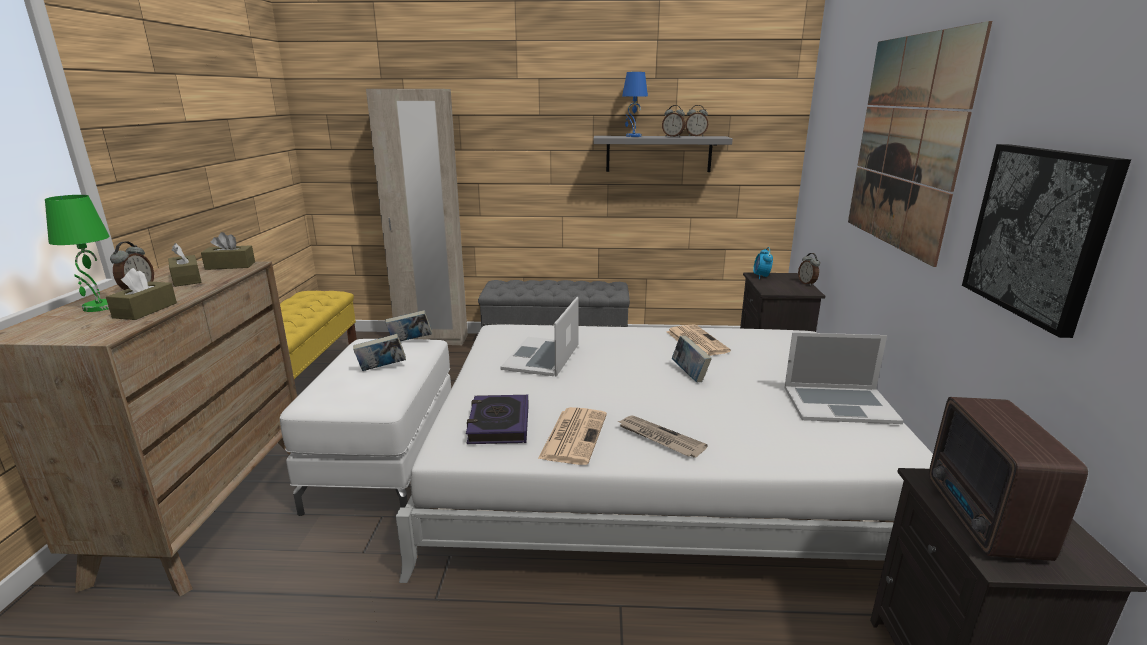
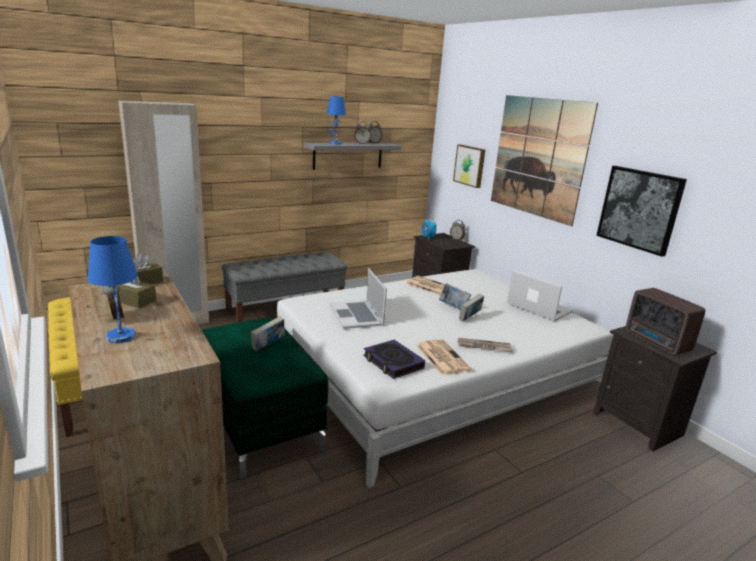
camera: 35 degrees left, 0 degrees up
green table lamp [45,195,110,312] -> blue table lamp [88,236,138,343]
brown tissue box [106,268,177,320] -> none
white ottoman [280,339,451,516] -> green ottoman [202,317,328,479]
book [385,310,432,341] -> book moved to [459,294,484,322]
laptop [784,332,904,424] -> laptop turned 105 degrees counterclockwise [507,270,573,322]
none -> picture [453,144,485,188]

